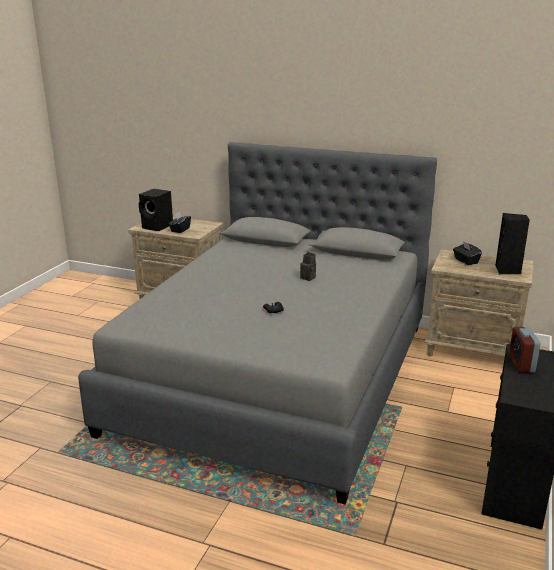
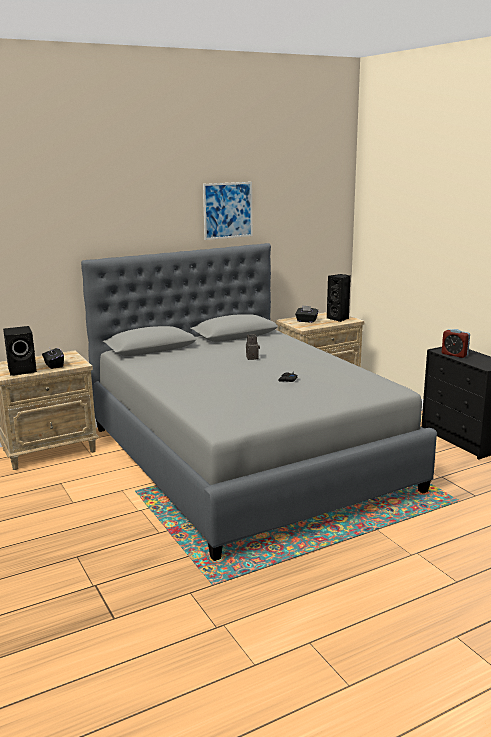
camera: 50 degrees left, 5 degrees down
none -> picture [203,182,252,240]

